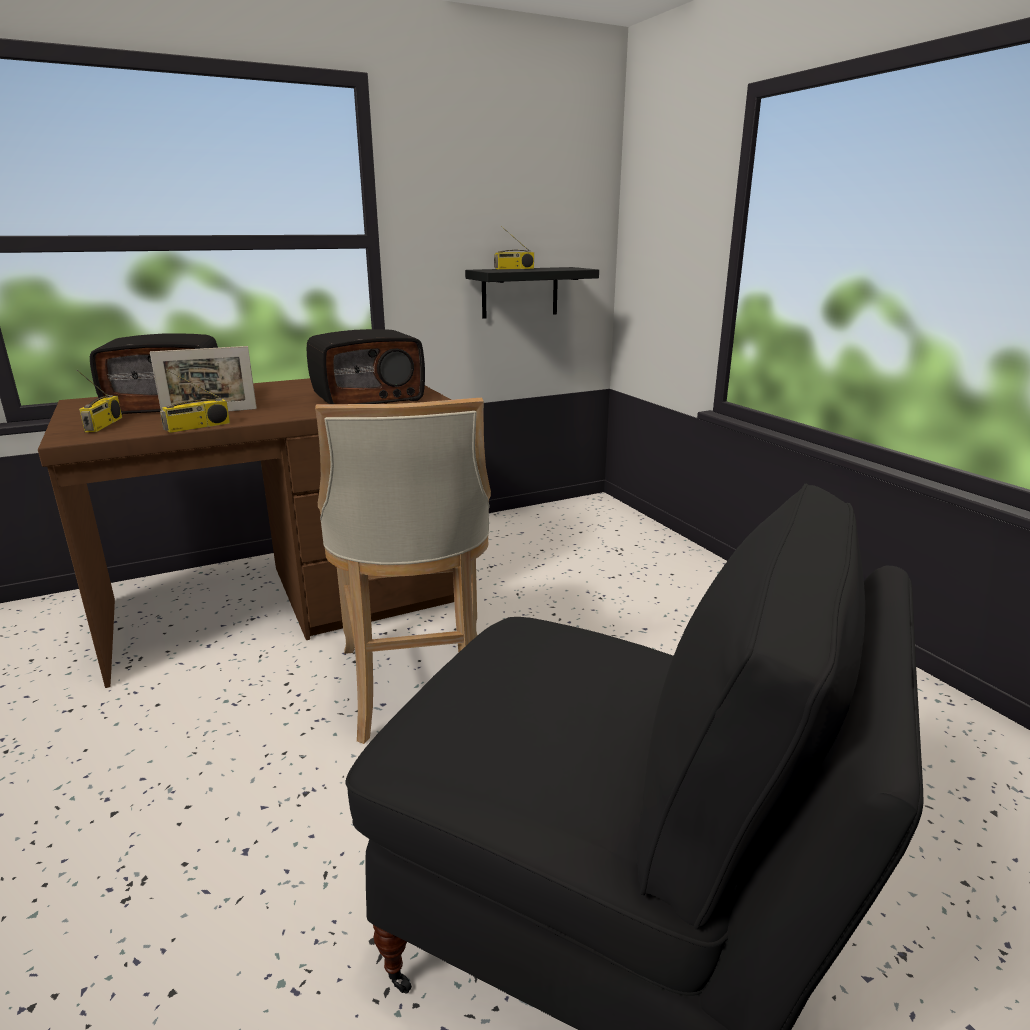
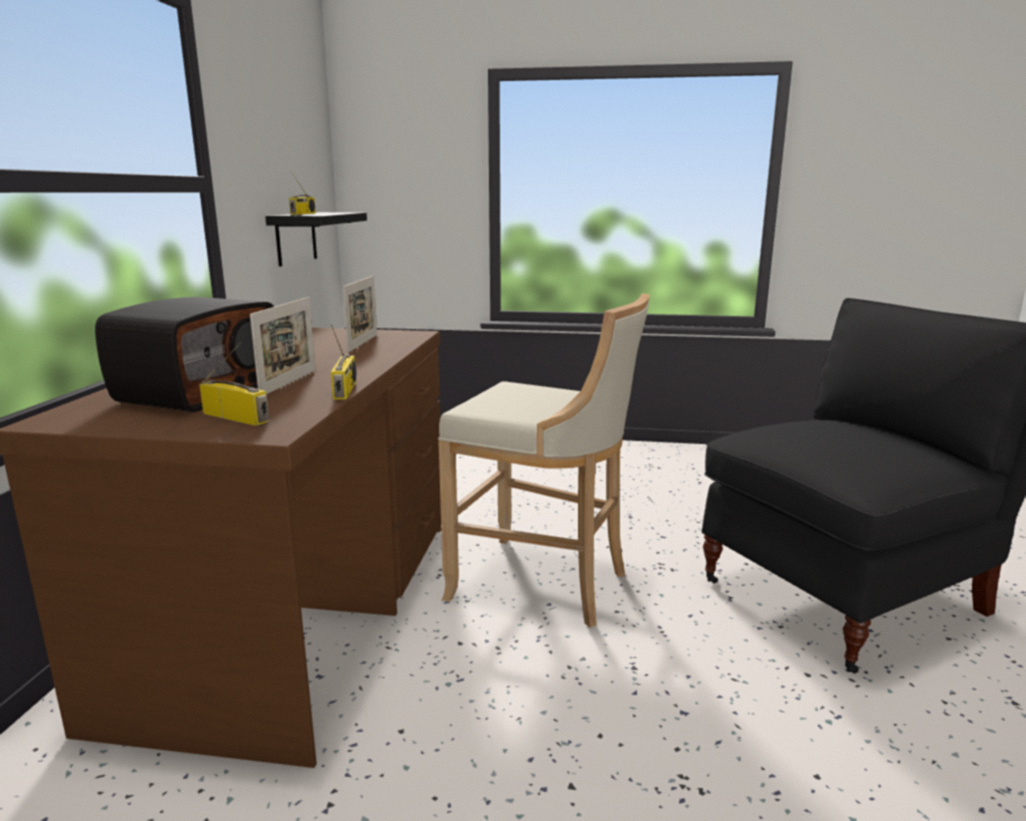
camera: 55 degrees left, 5 degrees down
radio [307,329,425,404] -> picture frame [343,276,377,352]

